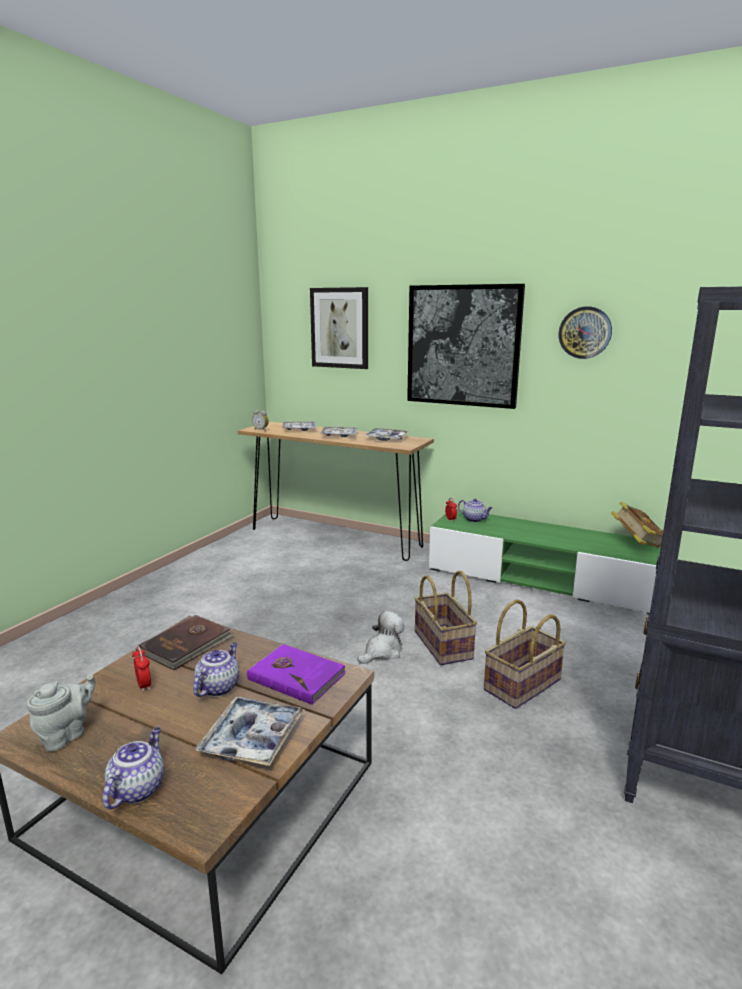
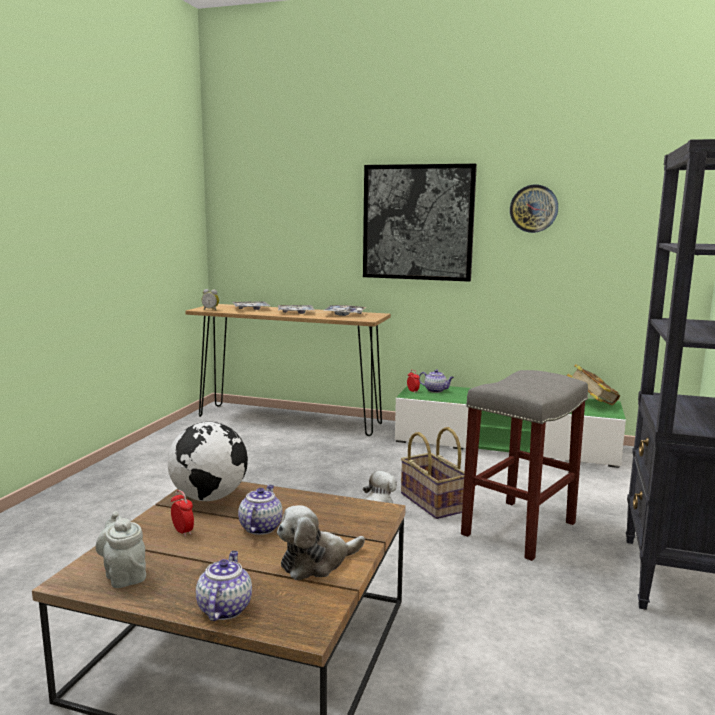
camera: 10 degrees left, 5 degrees down
grey teapot [27,675,96,752] -> grey teapot turned 60 degrees counterclockwise [95,511,146,588]
brown book [138,615,234,670] -> globe [168,422,248,501]
tray [196,697,304,766] -> plush toy [277,505,365,580]
purple book [247,644,347,705] -> none
picture [310,287,368,369] -> none
basket [484,600,566,709] -> grey stool [461,370,588,561]

